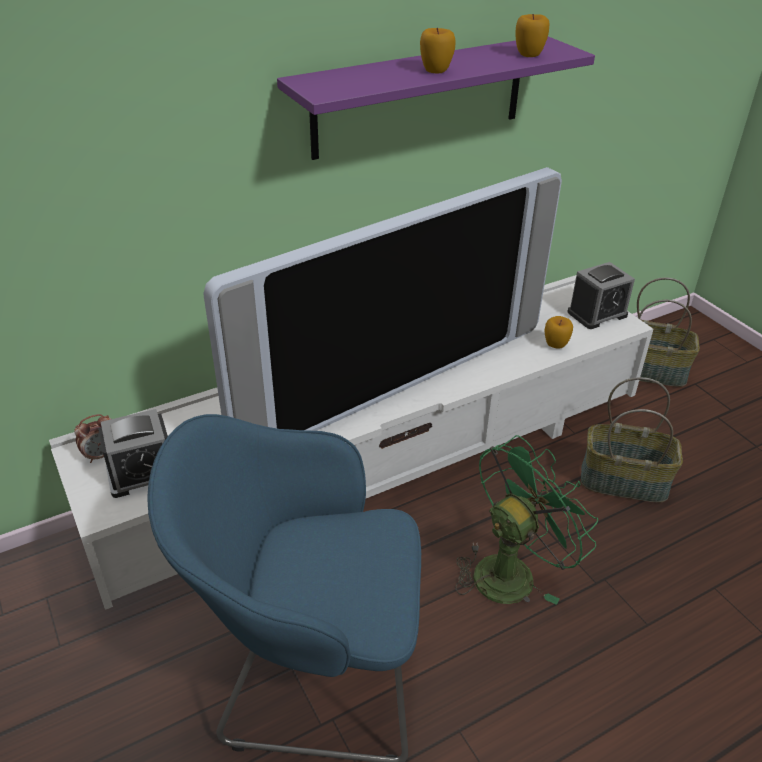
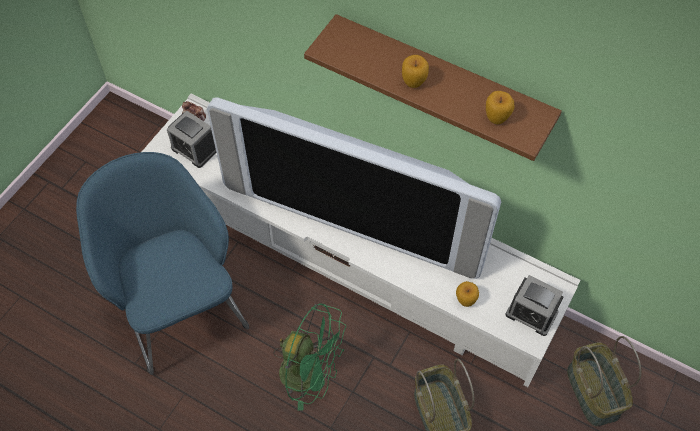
camera: 60 degrees right, 20 degrees up
purple shelf [277,37,595,160] -> brown shelf [304,14,562,161]

